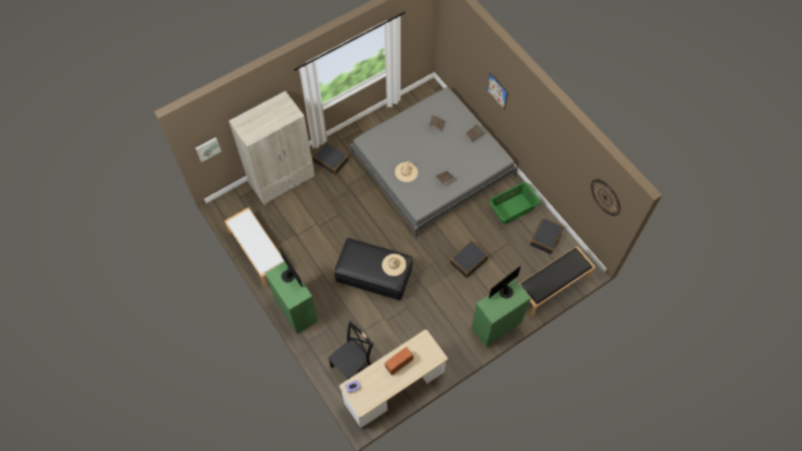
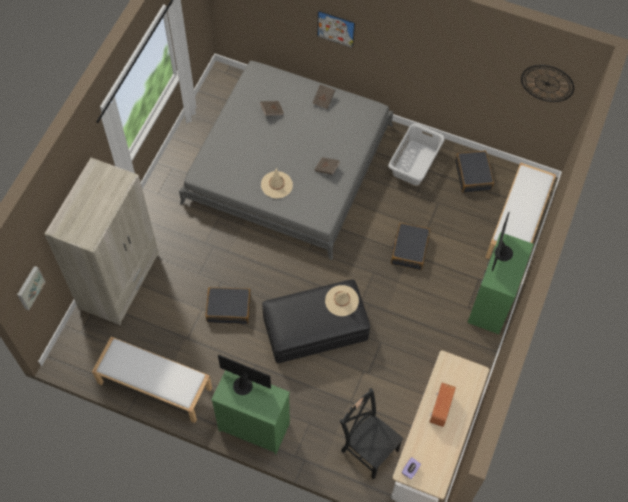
camera: 35 degrees left, 0 degrees up
black suitcase [312,142,349,175] -> black suitcase moved to [205,287,251,324]
black chair [328,320,374,380] -> black chair turned 60 degrees counterclockwise [340,388,404,479]
green laundry basket [489,182,540,224] -> grey laundry basket [388,123,445,185]
black bench [520,246,596,316] -> white bench [485,163,556,259]

